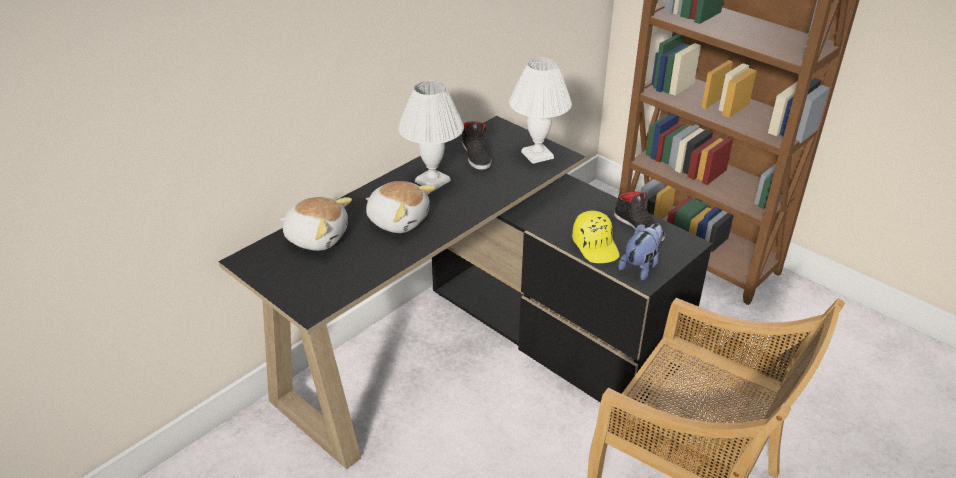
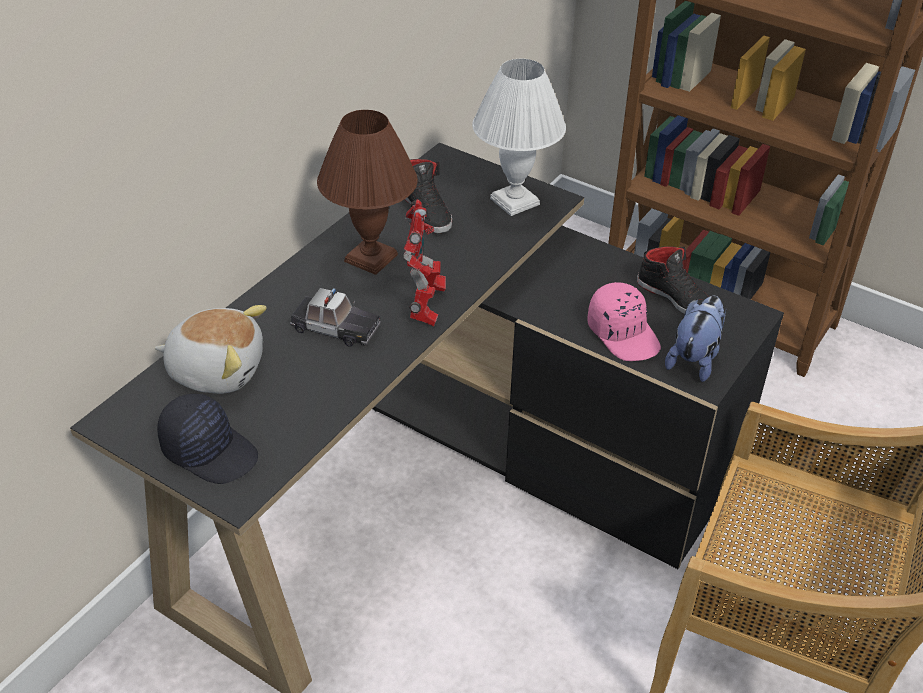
camera: 10 degrees left, 5 degrees up
plush toy [366,181,436,233] -> toy car [290,288,381,347]
white table lamp [398,81,464,191] -> brown table lamp [317,110,418,275]
yellow cap [572,211,620,263] -> pink cap [587,282,661,361]
none -> black cap [157,394,258,484]
none -> toy robot [403,199,446,326]

